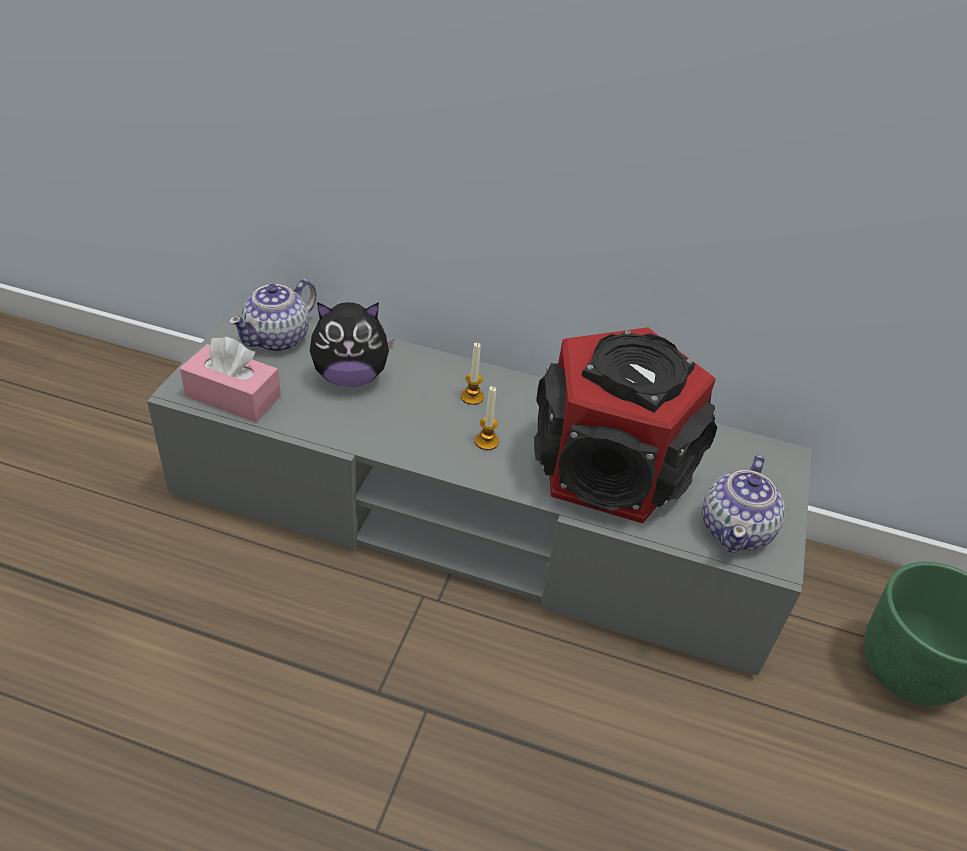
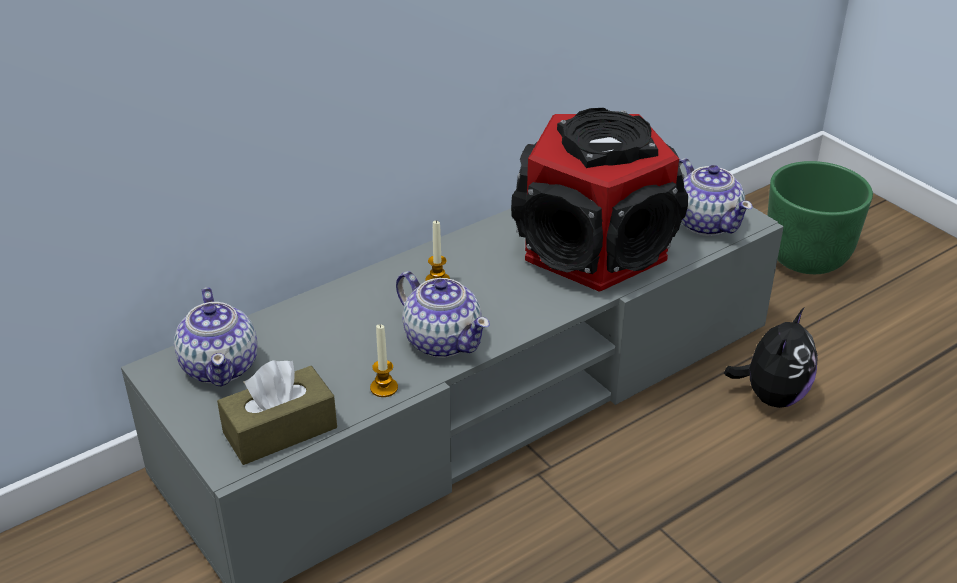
camera: 50 degrees left, 5 degrees down
pink tissue box [180,337,281,422] -> brown tissue box [217,360,337,465]
plush toy [310,302,394,387] -> plush toy moved to [724,308,818,408]
candle [475,386,499,450] -> candle moved to [370,324,398,397]
none -> teapot [396,271,490,358]

